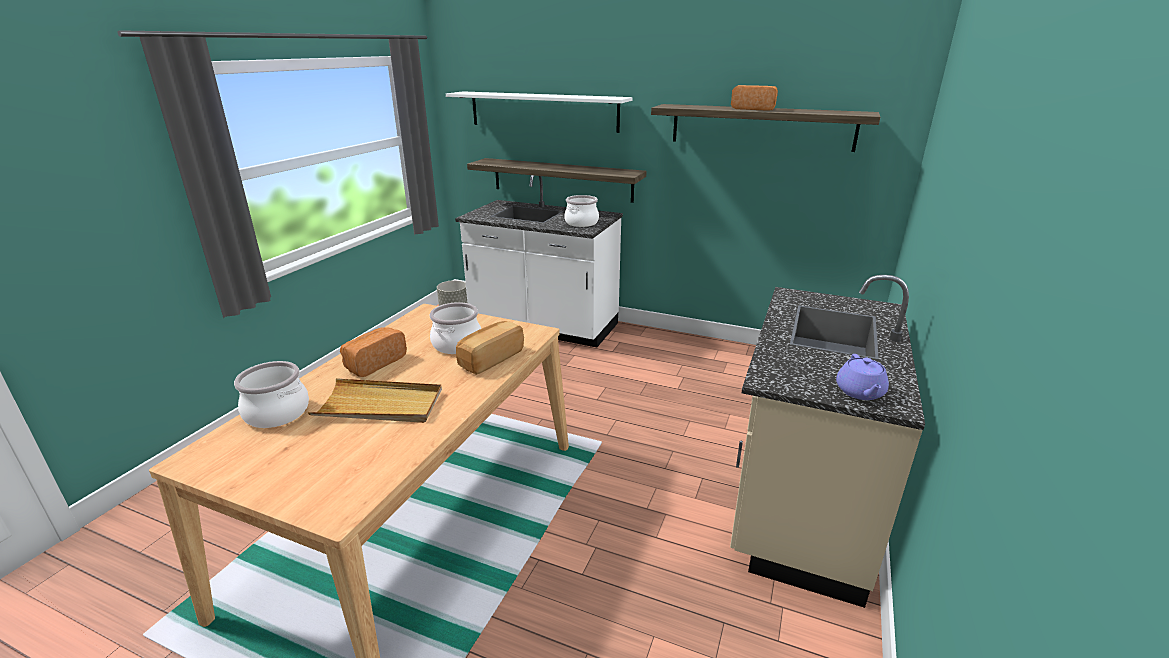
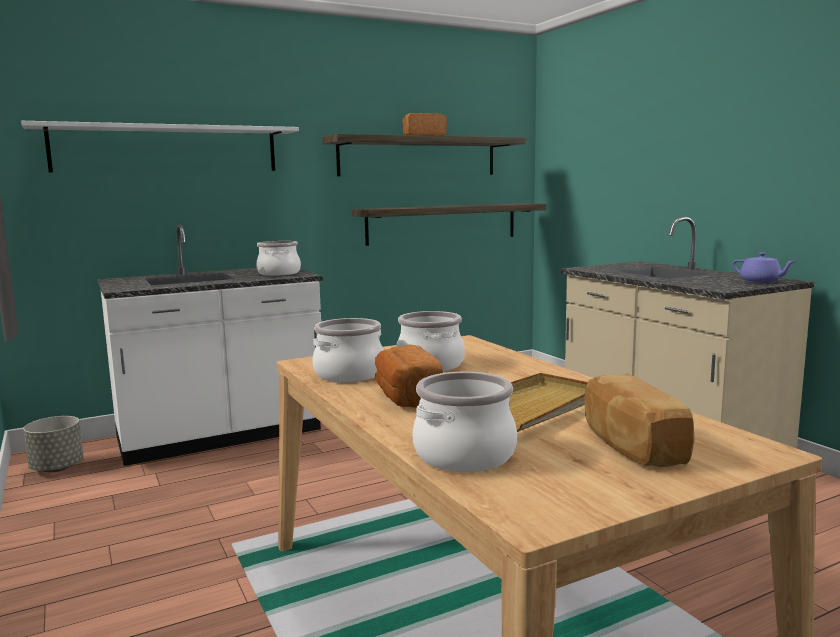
camera: 50 degrees left, 15 degrees down
bread [456,321,524,375] -> bread moved to [585,373,694,467]
shelf [467,158,647,203] -> shelf moved to [352,203,546,246]
none -> cooking pot [312,318,384,383]

